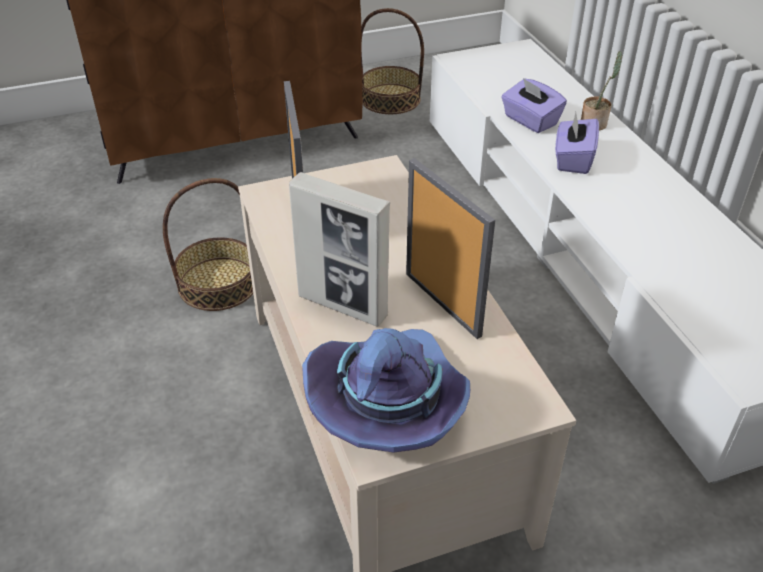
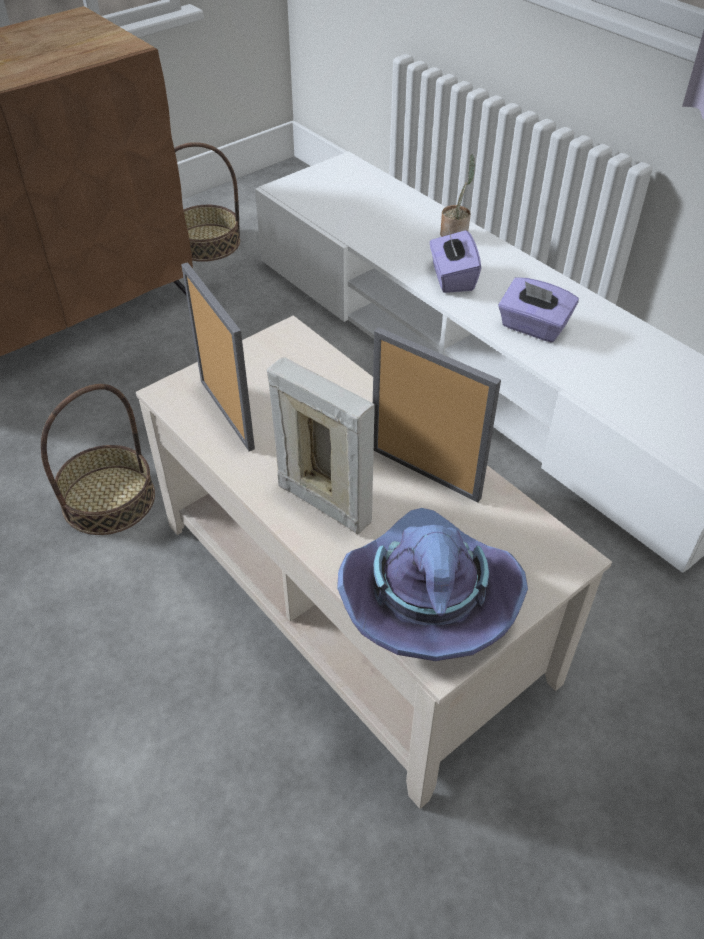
camera: 20 degrees left, 5 degrees up
picture frame [289,172,390,327] -> picture frame turned 150 degrees counterclockwise [267,357,375,534]
purple tissue box [502,78,567,133] -> purple tissue box moved to [498,277,579,343]

